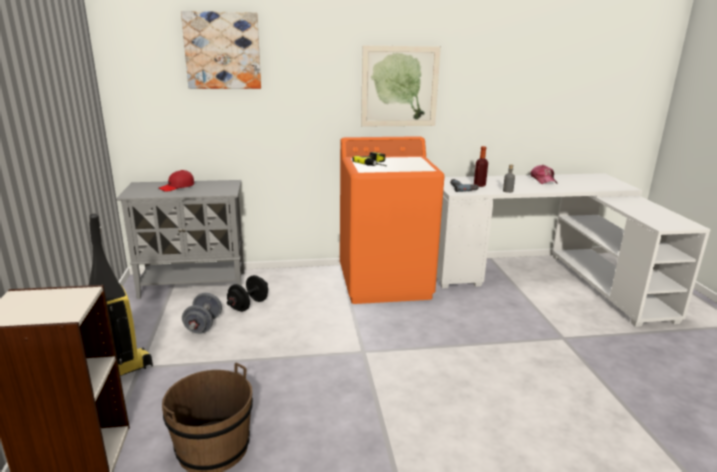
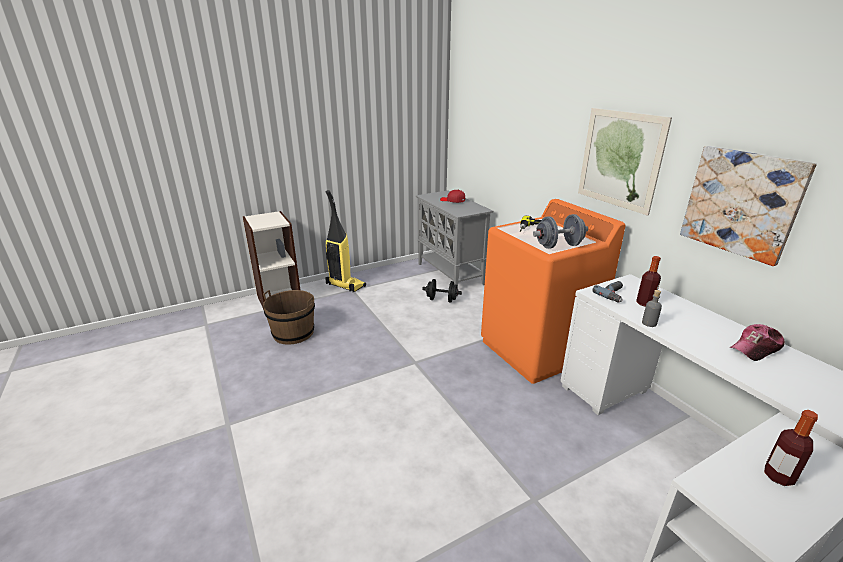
camera: 70 degrees right, 5 degrees up
picture [181,11,261,89] -> picture moved to [680,146,817,266]
grey dumbbell [182,293,222,334] -> grey dumbbell moved to [533,214,588,249]
none -> bottle [764,410,818,486]

